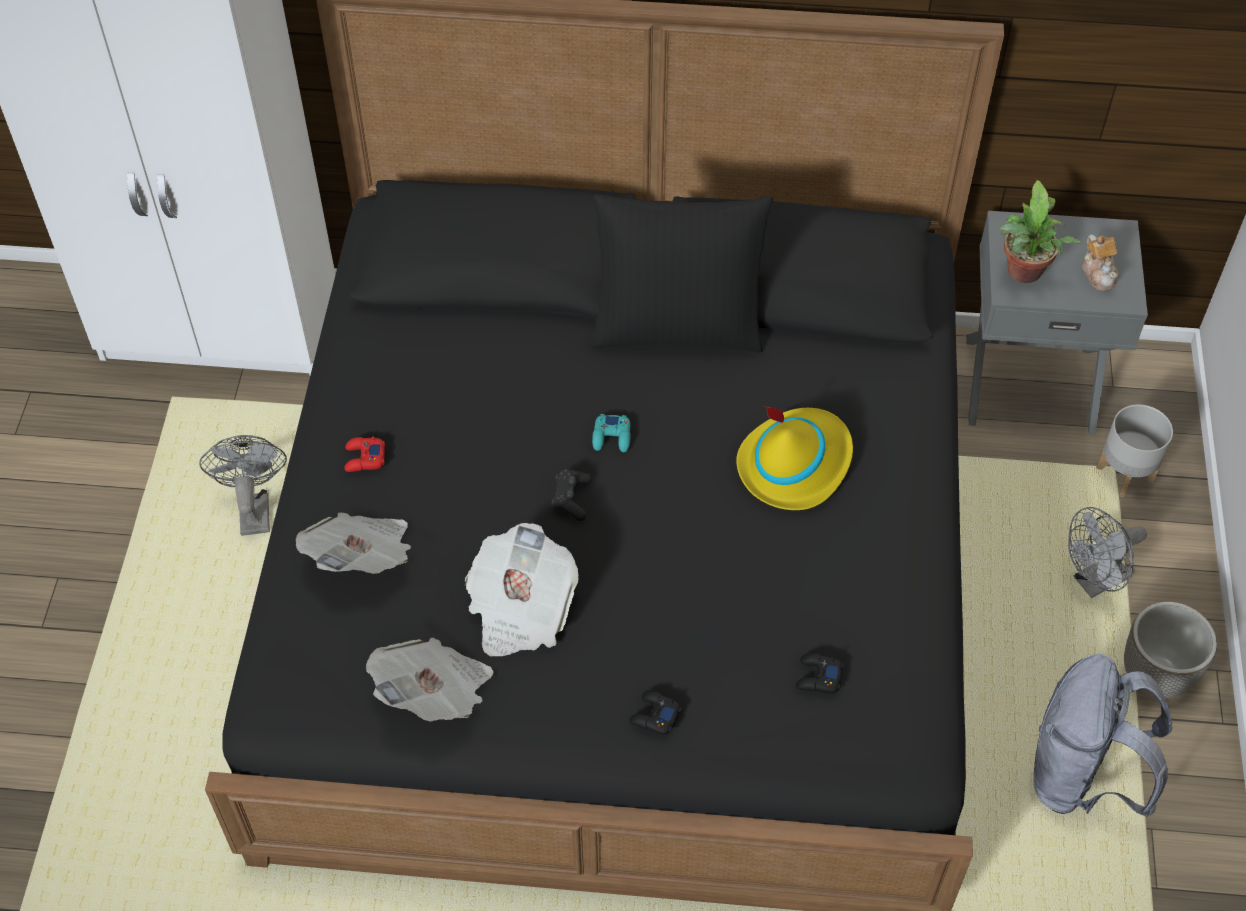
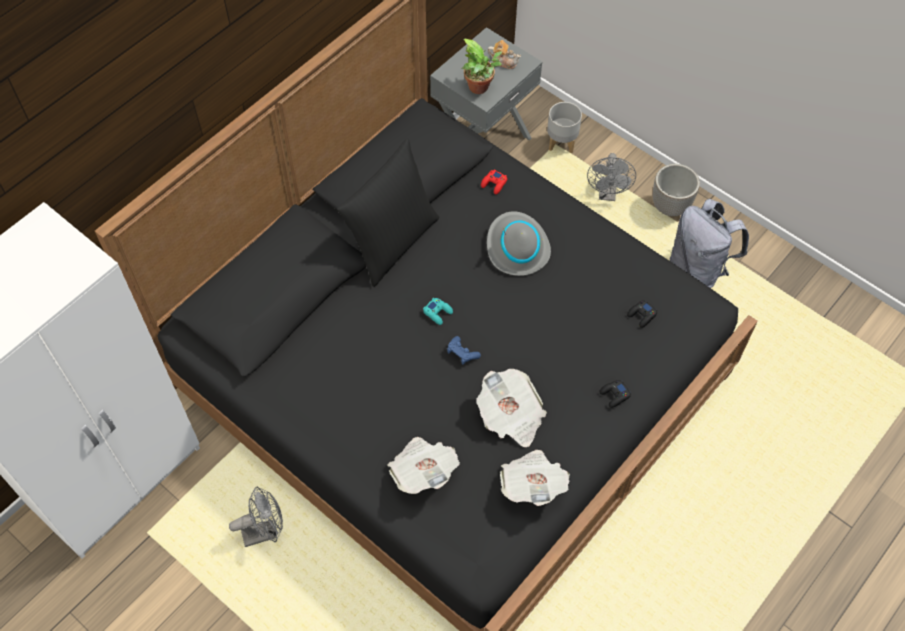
camera: 55 degrees left, 5 degrees up
grey fan [199,435,287,536] -> grey fan turned 135 degrees clockwise [229,486,283,547]
red game controller [344,436,385,472] -> red game controller moved to [481,170,507,194]
black game controller [552,469,592,521] -> blue game controller [447,336,481,365]
yellow hat [736,406,853,510] -> grey hat [487,211,551,276]

